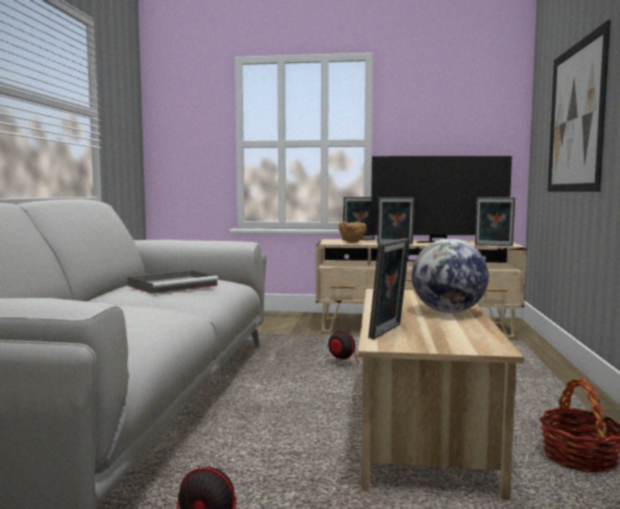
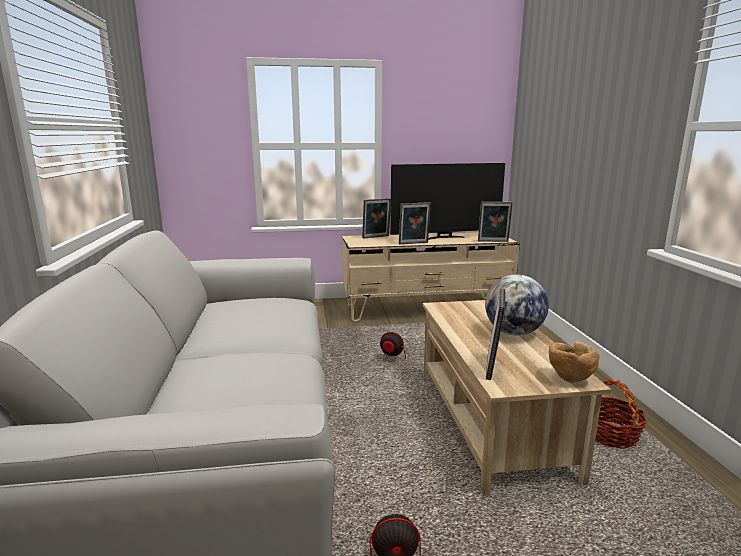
camera: 15 degrees left, 10 degrees up
grey tray [128,270,219,294] -> none
brown bowl [338,222,367,243] -> brown bowl moved to [549,341,600,383]
picture [547,20,611,192] -> none

